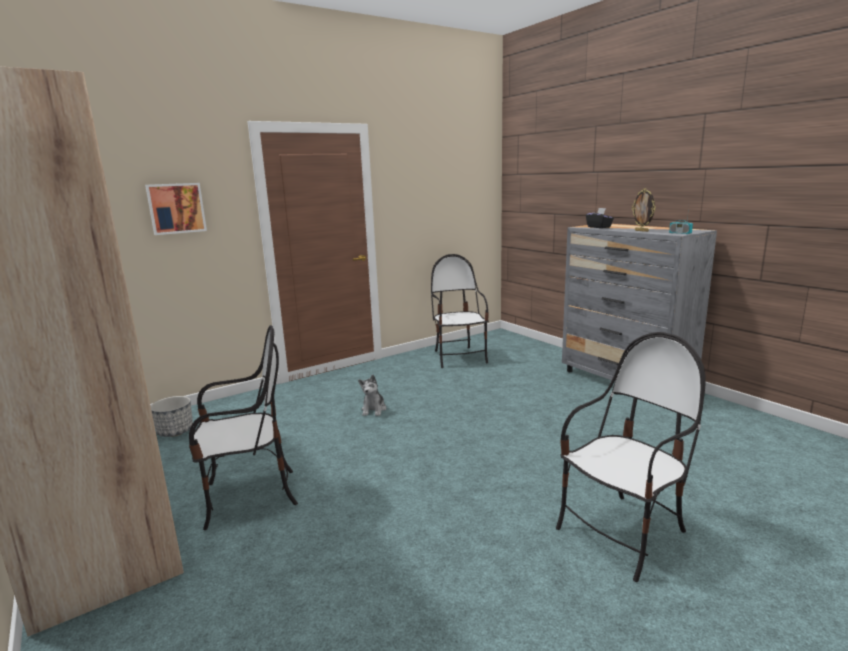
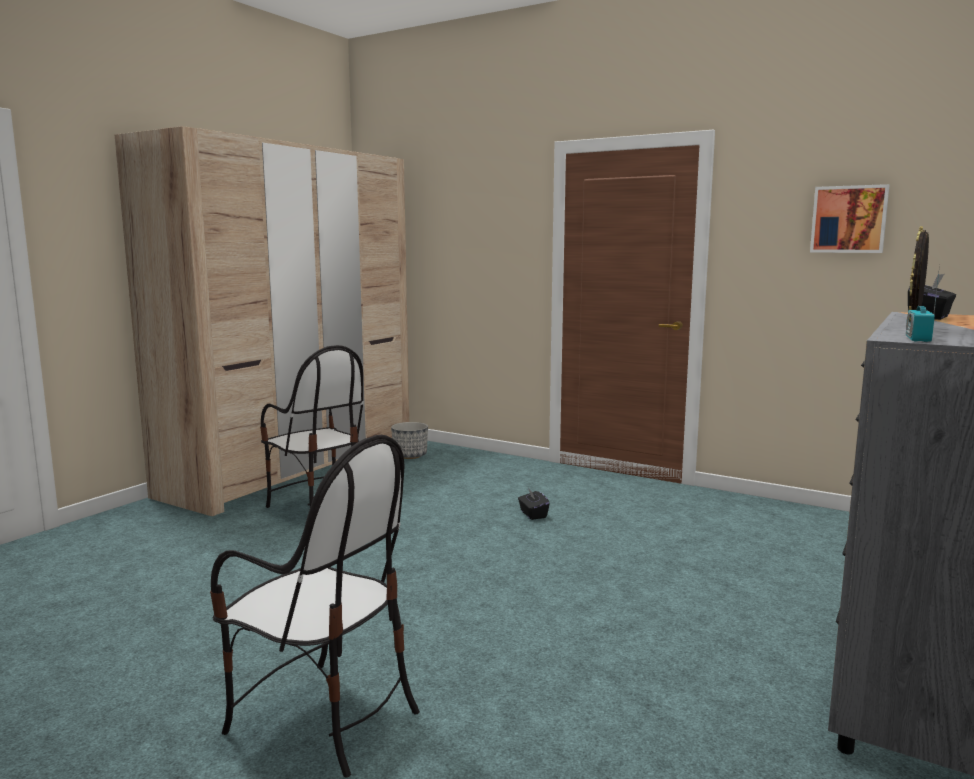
camera: 65 degrees right, 5 degrees down
picture [145,183,207,235] -> picture moved to [810,184,890,253]
plush toy [358,375,386,416] -> black tissue box [518,488,550,520]
chair [431,254,489,368] -> none

